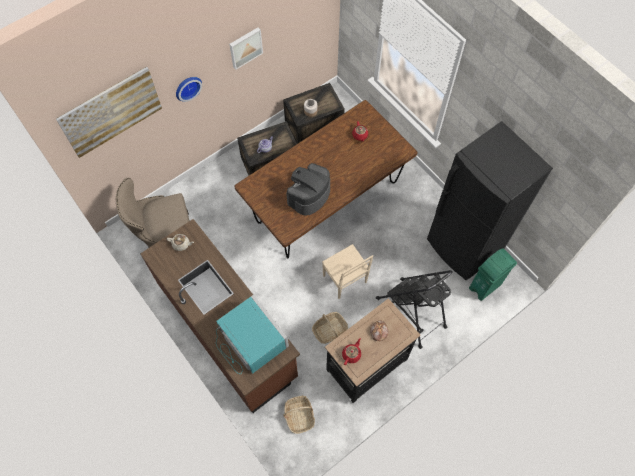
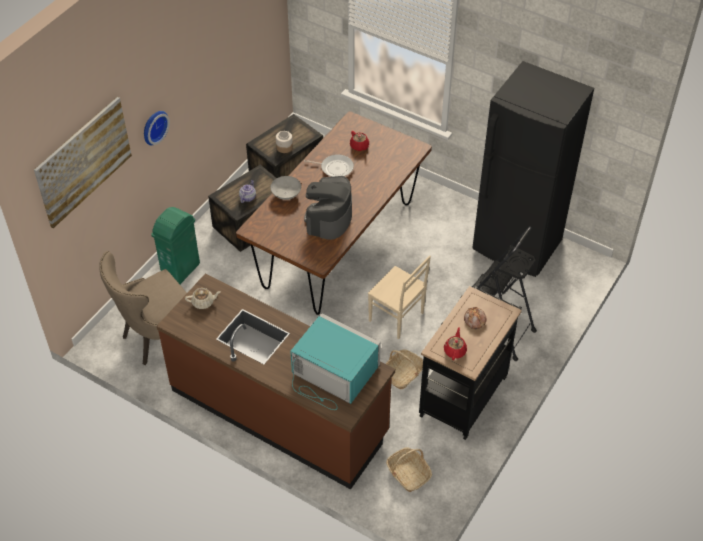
camera: 20 degrees left, 15 degrees down
picture [229,28,263,70] -> none
green trash can [469,249,517,301] -> green trash can moved to [151,207,200,284]
none -> grey bowl [270,176,301,200]
none -> frying pan [304,154,354,177]

